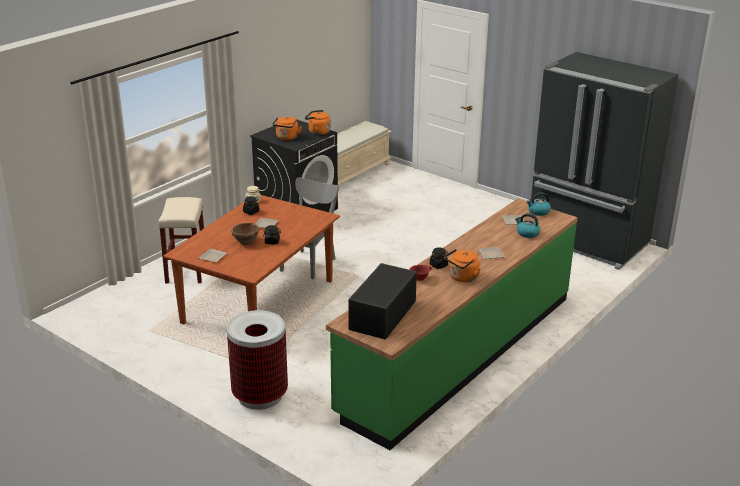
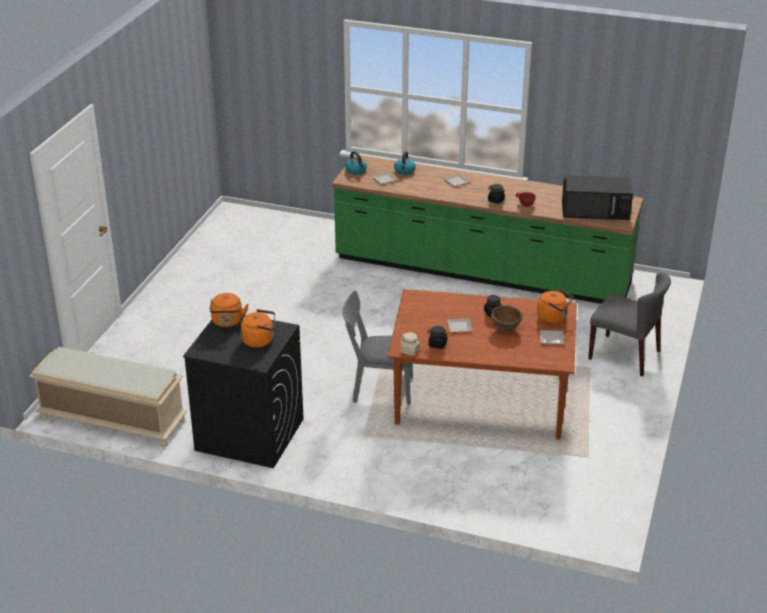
camera: 110 degrees left, 5 degrees up
beige stool [158,197,204,283] -> none
trash can [227,310,288,410] -> grey chair [588,272,671,377]
orange kettle [444,249,480,282] -> orange kettle moved to [537,289,574,324]
black fridge [531,52,678,270] -> none

